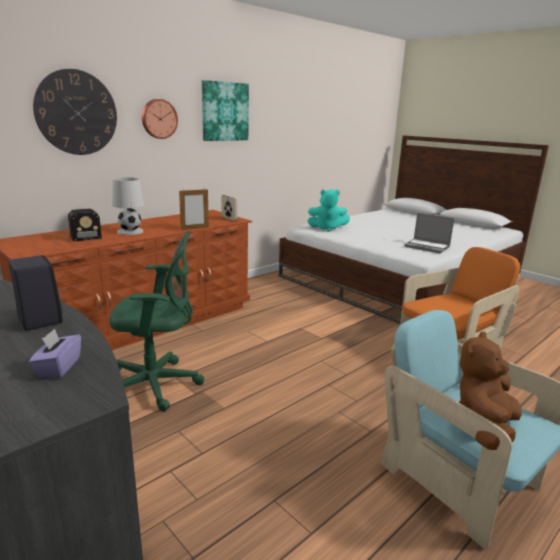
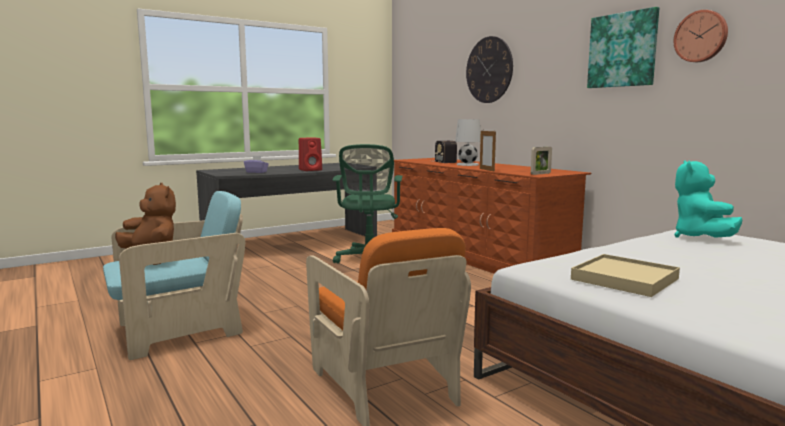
camera: 100 degrees right, 10 degrees down
black speaker [8,255,63,331] -> red speaker [299,137,322,171]
wall clock [142,99,178,139] -> wall clock moved to [674,10,728,62]
laptop [404,213,455,253] -> beige tray [571,254,680,297]

